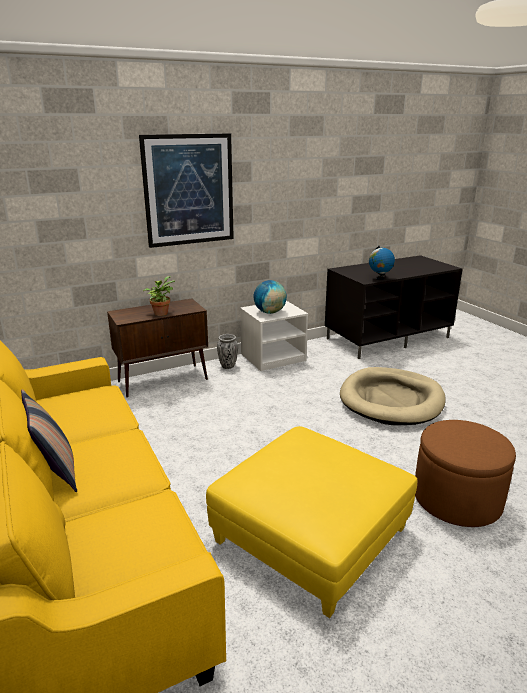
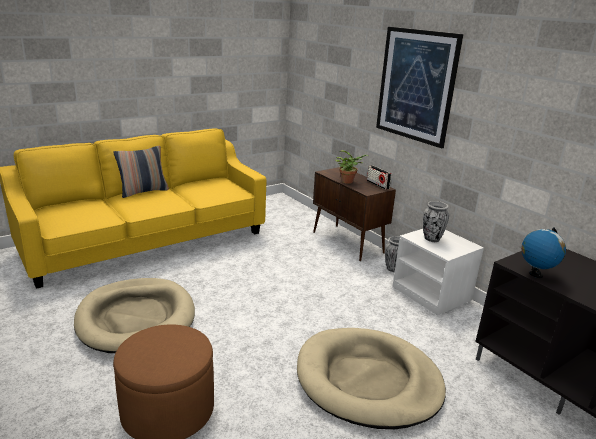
camera: 80 degrees right, 0 degrees up
yellow ottoman [206,426,417,618] -> beige dog bed [74,278,195,353]
globe [254,280,287,314] -> vase [423,201,449,242]
none -> radio [367,165,391,190]

